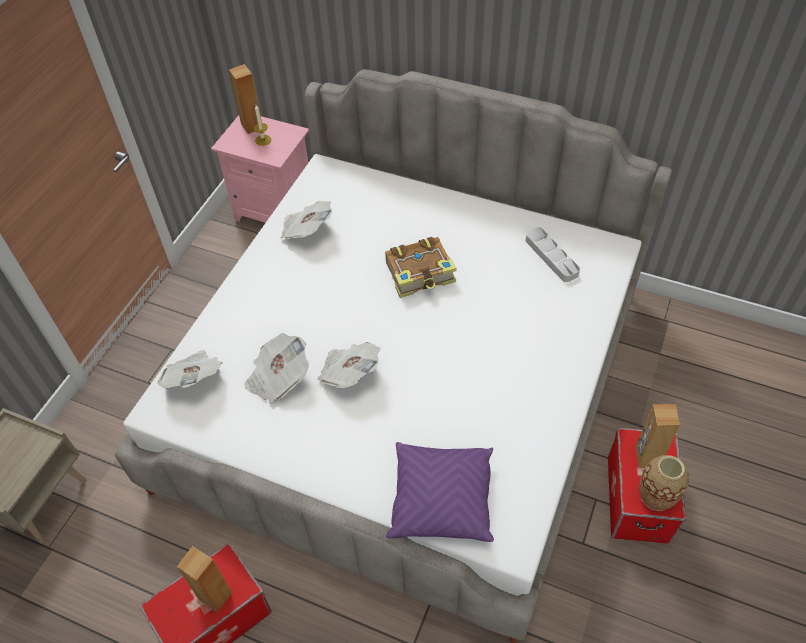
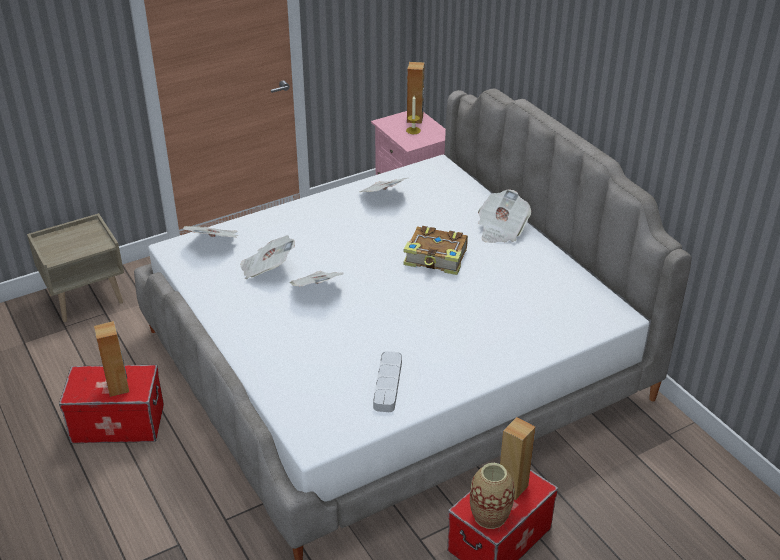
camera: 35 degrees right, 15 degrees down
purple pillow [386,442,494,542] -> none
grey tray [526,227,580,282] -> grey tray moved to [373,351,402,412]
none -> newspaper [478,189,531,243]

